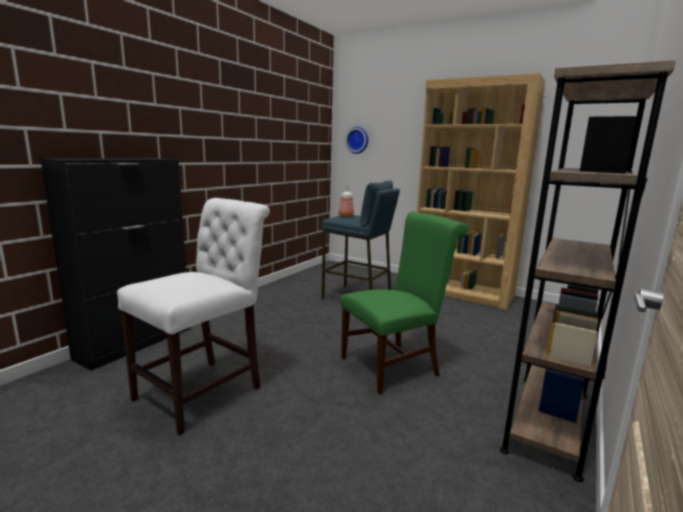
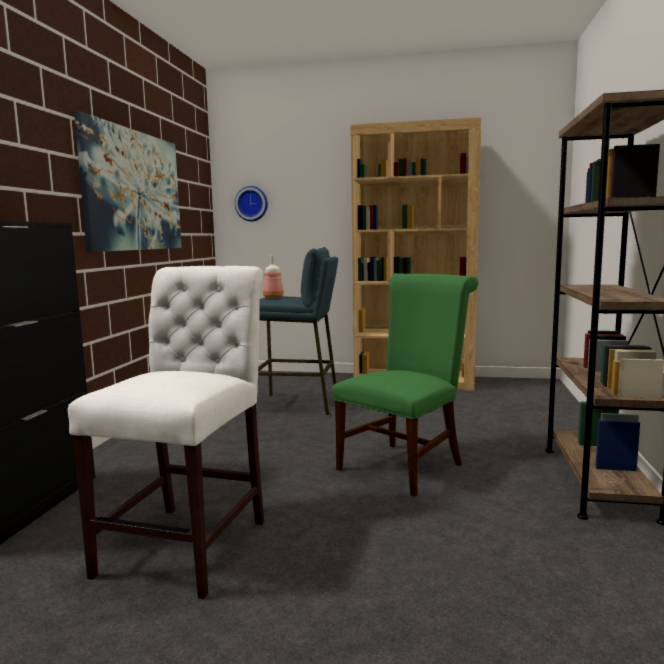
camera: 20 degrees left, 5 degrees down
none -> picture [74,111,182,252]

